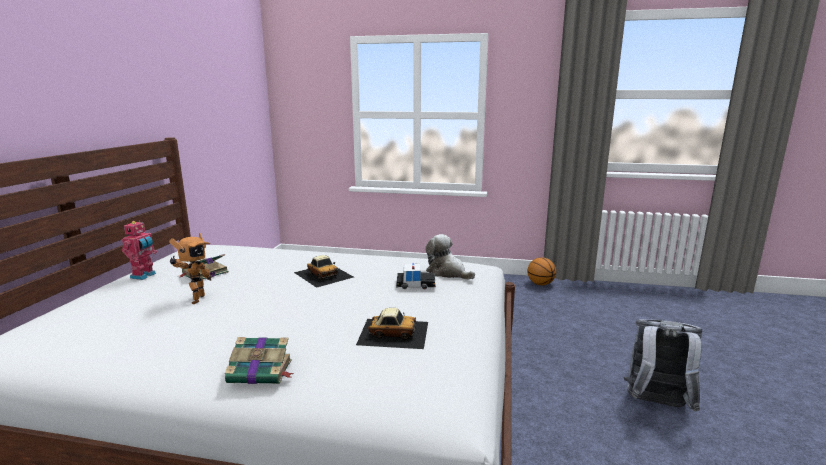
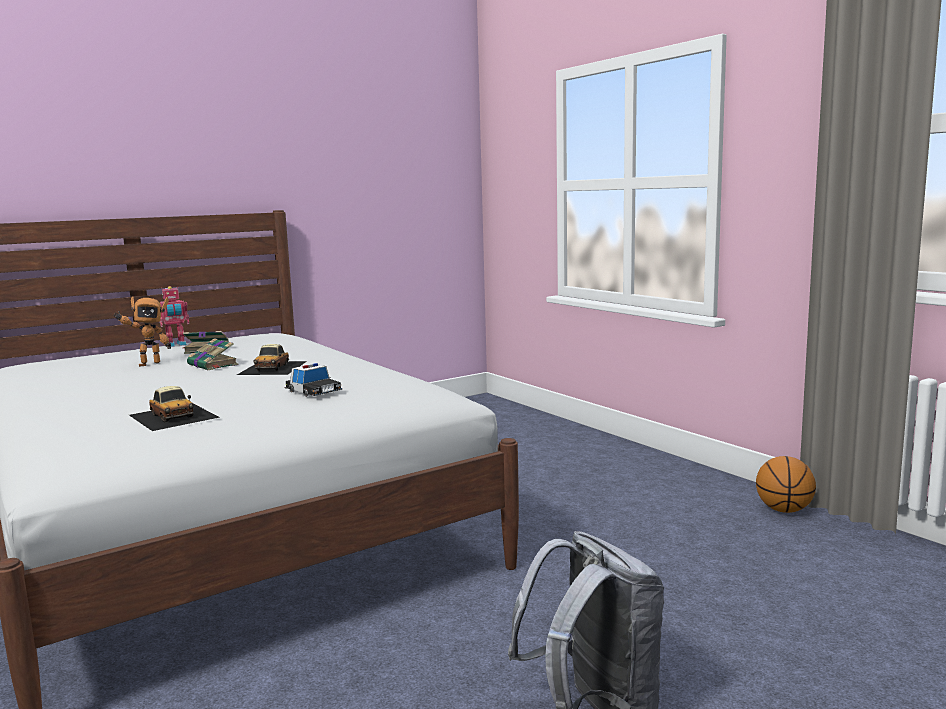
camera: 45 degrees right, 5 degrees down
book [225,337,294,384] -> book moved to [187,338,239,370]
plush toy [425,234,475,280] -> none

